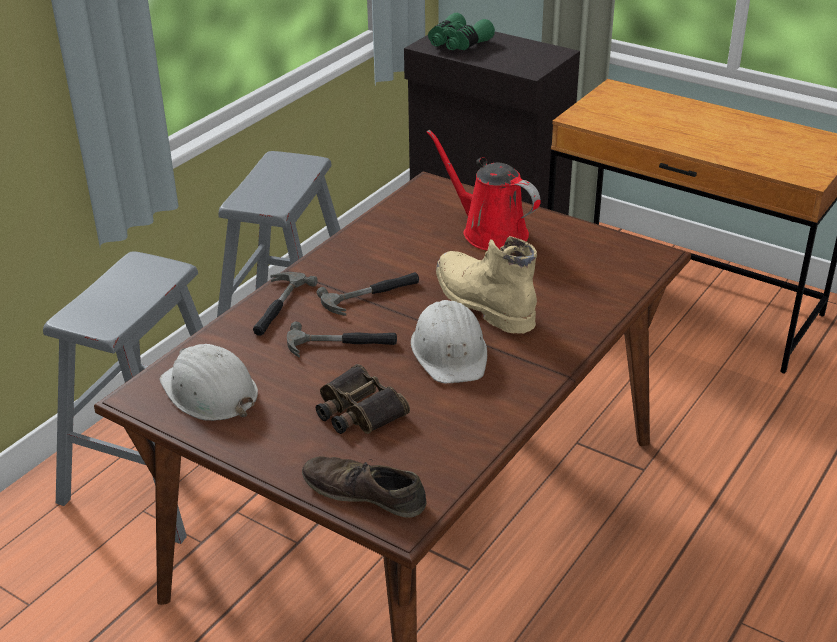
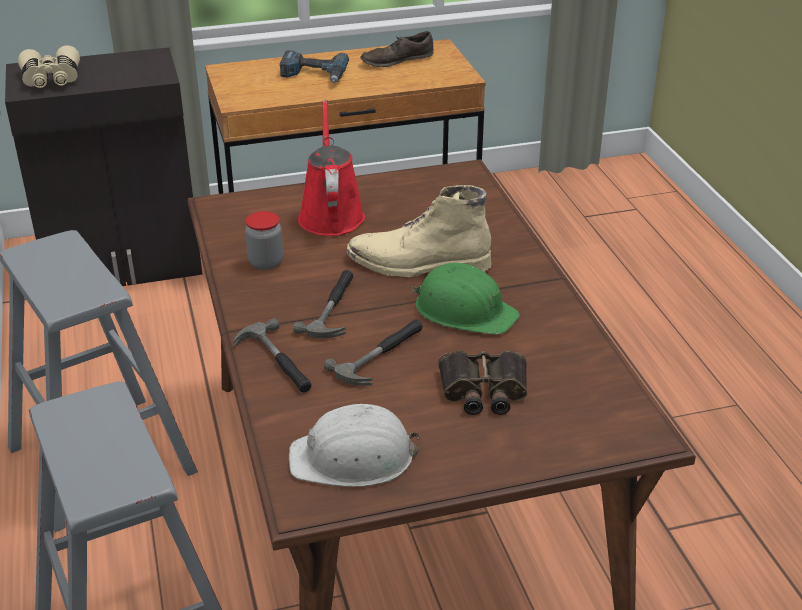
camera: 50 degrees left, 0 degrees up
brown shoe [302,456,427,518] -> brown shoe moved to [360,31,434,67]
white hard hat [411,300,487,383] -> green hard hat [412,263,519,335]
red watering can [426,130,541,250] -> red watering can turned 90 degrees clockwise [298,100,365,236]
green binoculars [428,13,495,50] -> beige binoculars [18,45,80,88]
none -> jar [245,211,283,270]
none -> power drill [279,50,349,83]

